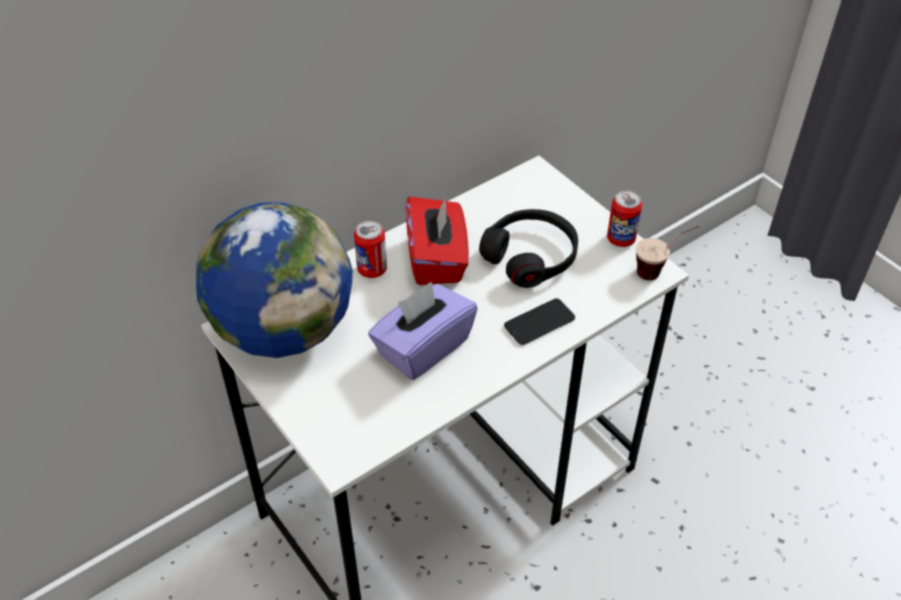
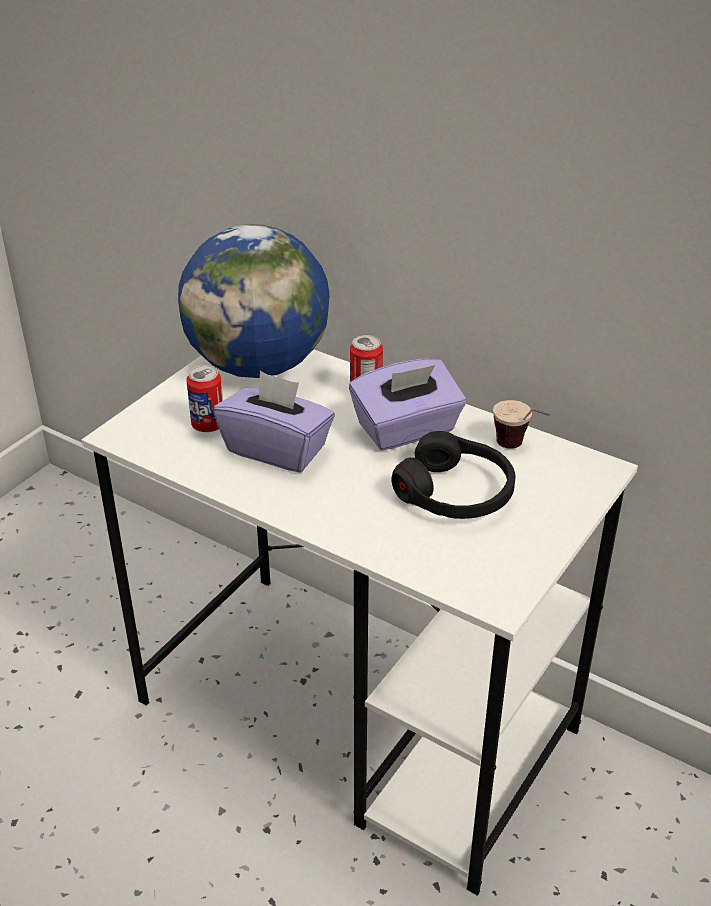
camera: 70 degrees right, 10 degrees down
red tissue box [406,197,469,285] -> purple tissue box [349,358,466,450]
phone [504,298,575,345] -> none
can [607,191,642,247] -> can moved to [186,365,223,432]
cup [636,226,700,280] -> cup moved to [493,400,550,449]

